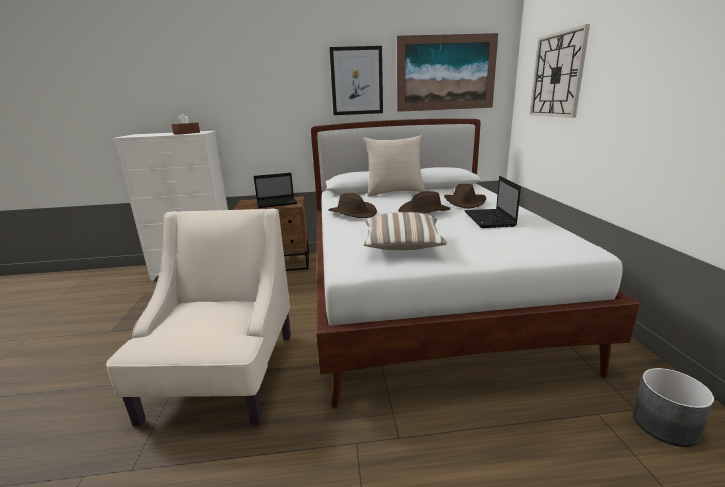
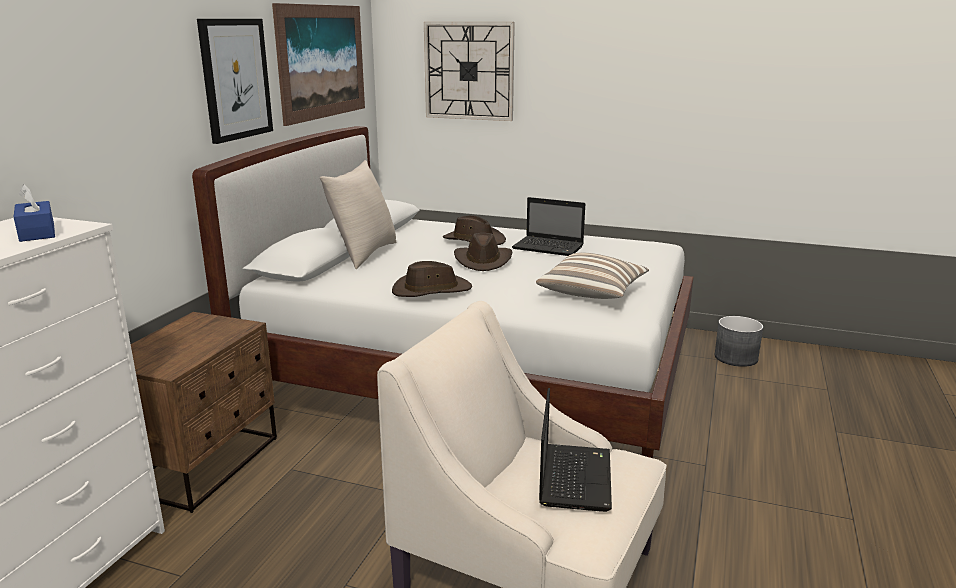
camera: 65 degrees left, 0 degrees up
brown tissue box [171,113,200,135] -> blue tissue box [14,184,55,242]
laptop [254,173,297,208] -> laptop moved to [539,388,612,512]

